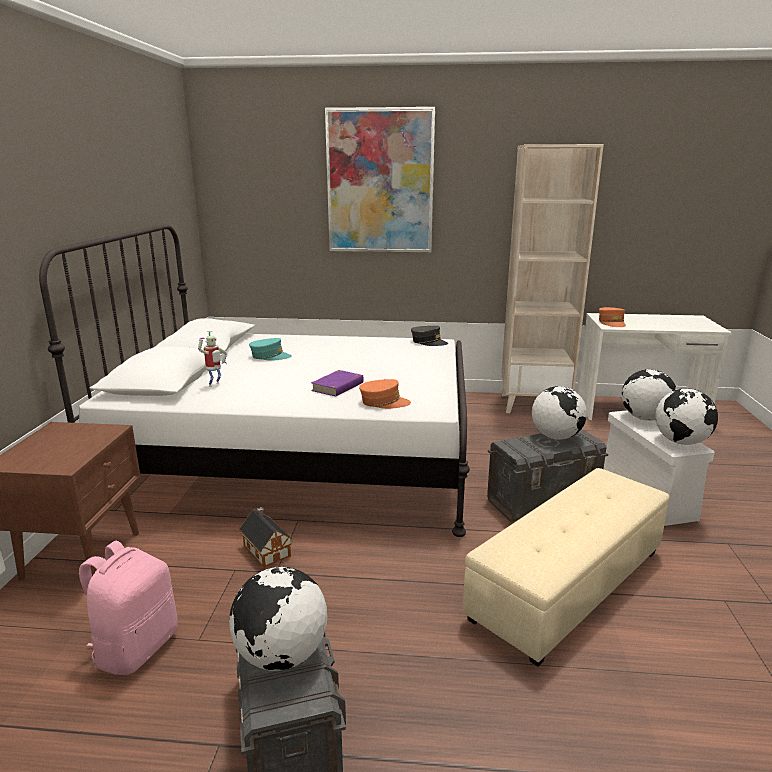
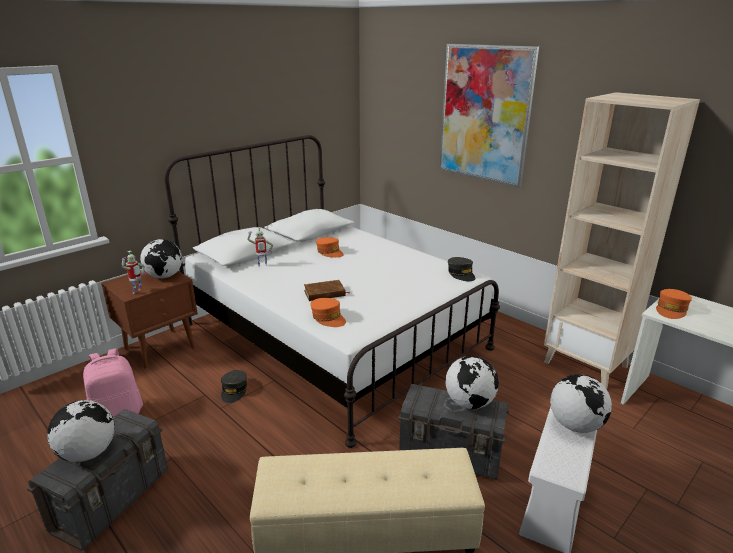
camera: 40 degrees right, 5 degrees up
toy house [239,507,292,568] -> grey cap [221,370,247,403]
turquoise cap [249,338,292,361] -> orange cap [316,237,344,258]
purple book [311,370,364,397] -> brown book [304,280,350,301]
globe [655,388,718,445] -> globe moved to [140,239,182,278]
none -> toy robot [122,251,146,294]

